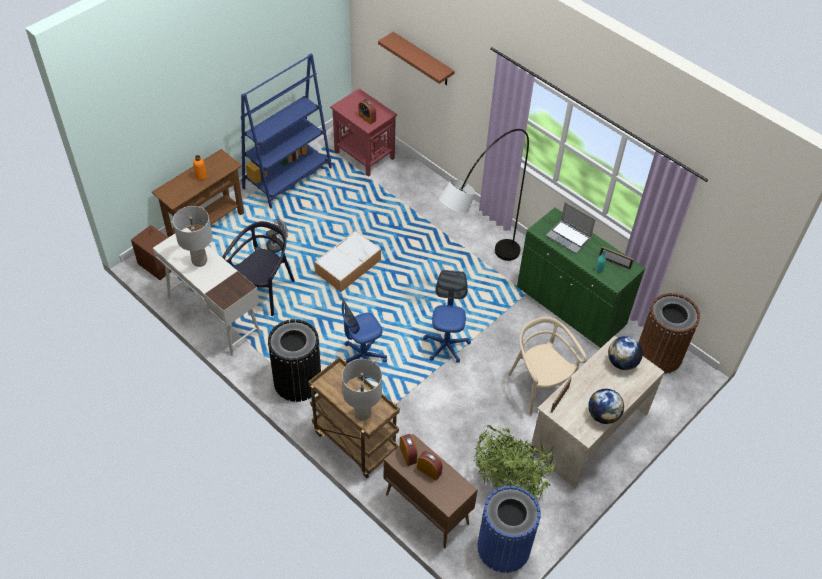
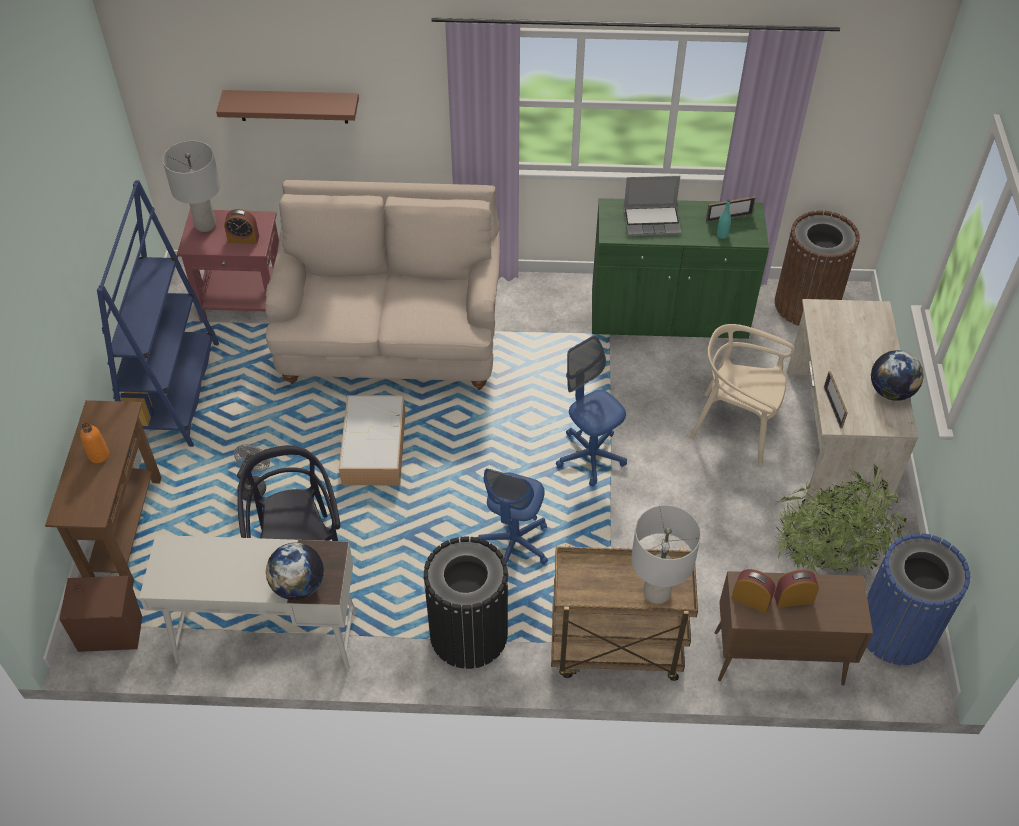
camera: 40 degrees left, 0 degrees up
grey table lamp [173,206,213,267] -> grey table lamp moved to [163,141,221,232]
grey floor lamp [439,129,529,261] -> none
globe [608,336,643,370] -> globe moved to [266,543,324,600]
none -> beige sofa [265,180,500,390]

